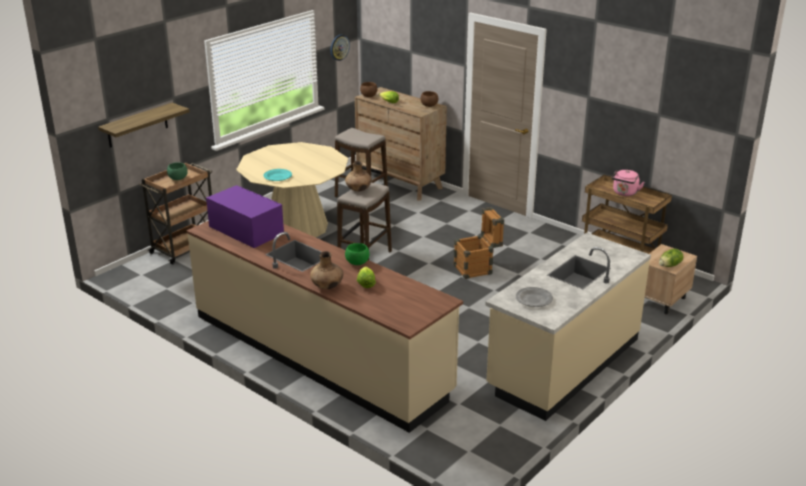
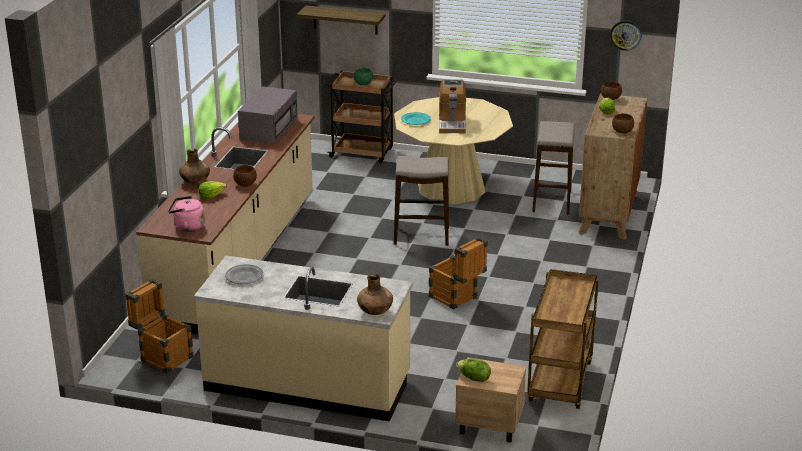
camera: 65 degrees right, 0 degrees up
purple microwave [206,185,284,248] -> grey microwave [238,86,298,144]
brown vase [345,161,372,191] -> brown vase moved to [357,274,393,315]
green bowl [345,243,369,265] -> brown bowl [233,165,257,186]
pink kettle [612,170,644,196] -> pink kettle moved to [168,196,205,232]
none -> crate [125,279,194,374]
none -> coffee machine [439,79,466,133]

